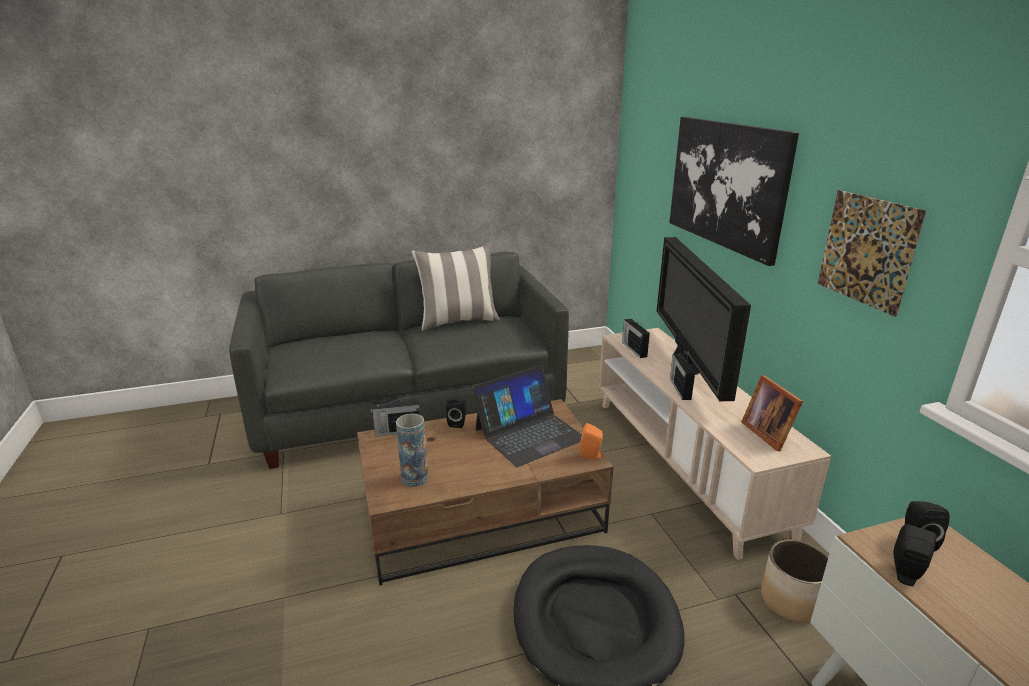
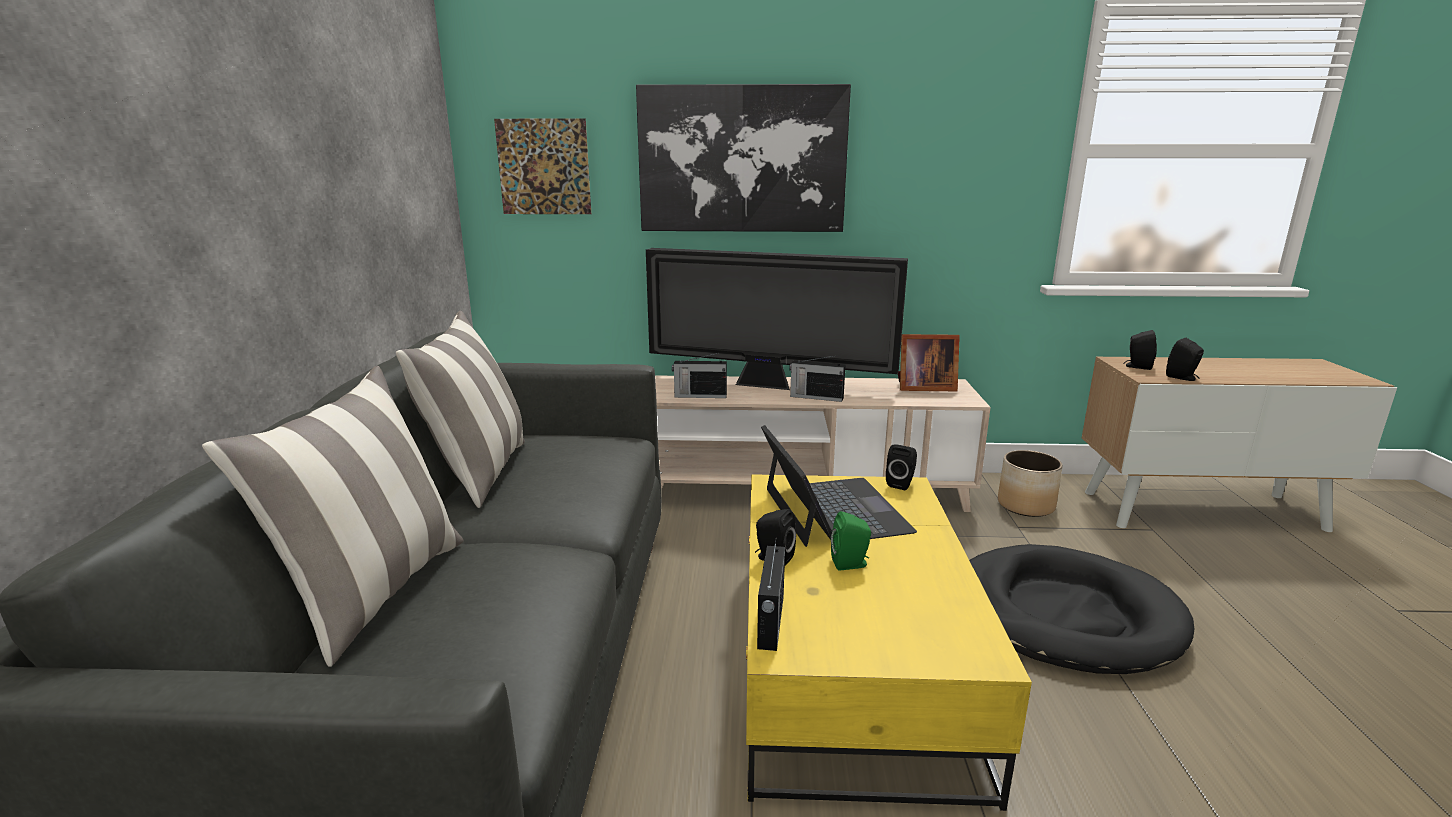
camera: 70 degrees left, 5 degrees down
brown coffee table [357,399,614,585] -> yellow coffee table [746,474,1032,811]
vase [396,414,428,487] -> none
orange speaker [580,423,603,459] -> black speaker [886,444,917,490]
picture [818,190,926,317] -> picture moved to [494,119,591,214]
none -> pillow [202,366,463,667]
none -> green speaker [831,511,871,570]

